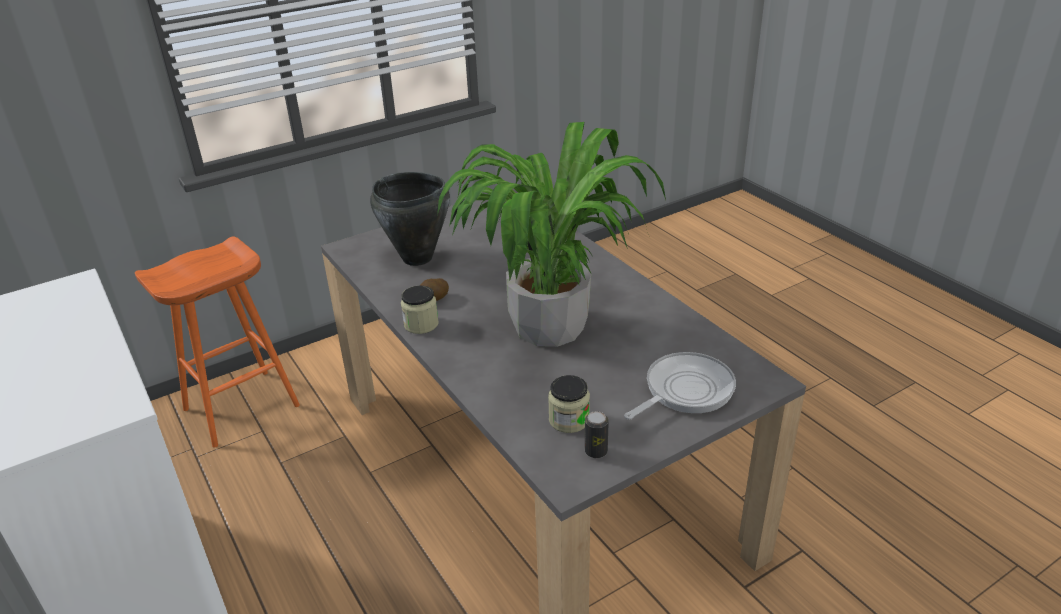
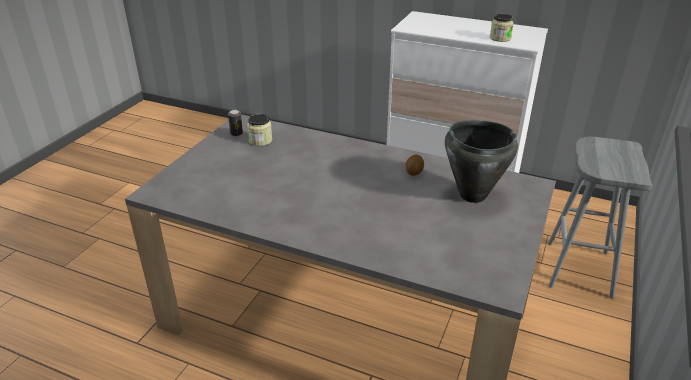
camera: 145 degrees right, 0 degrees up
orange stool [135,236,300,448] -> grey stool [548,137,653,299]
jar [401,286,439,334] -> jar moved to [490,14,514,42]
potted plant [437,122,666,347] -> none
frying pan [624,352,736,420] -> none

